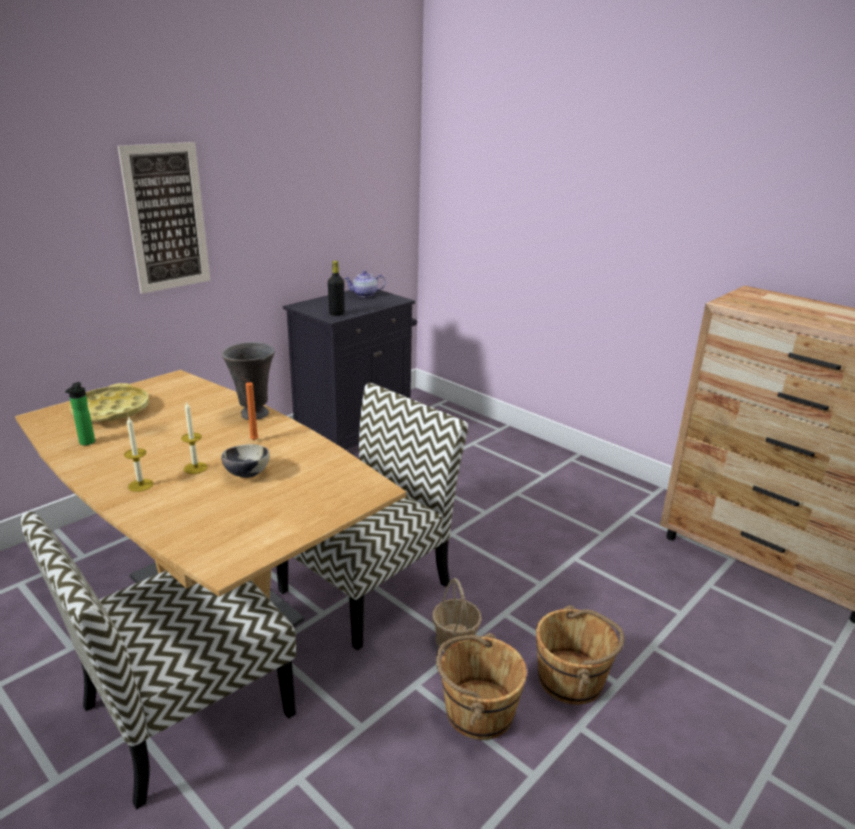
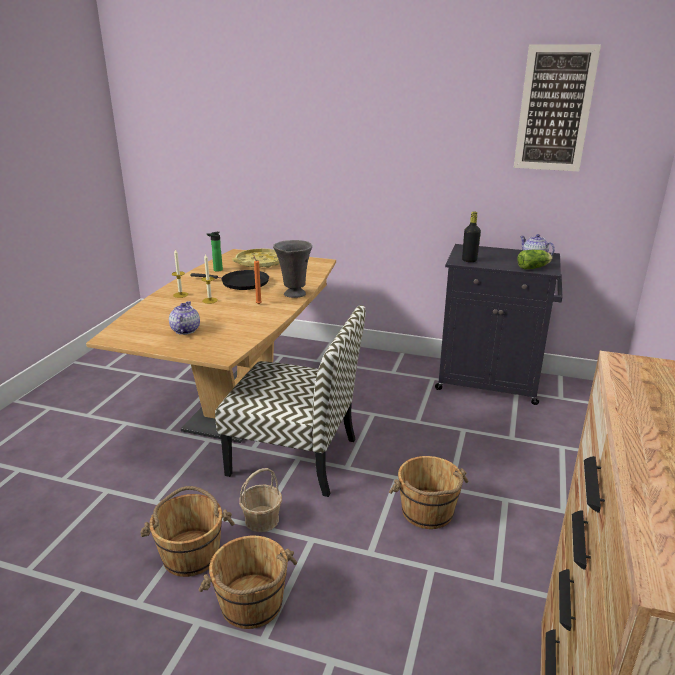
camera: 65 degrees right, 0 degrees up
chair [21,512,296,810] -> none
picture [118,142,210,294] -> picture moved to [514,44,601,172]
bowl [221,444,270,478] -> none
none -> teapot [169,301,200,335]
none -> black frying pan [190,270,269,290]
none -> brown bucket [389,456,469,529]
none -> lettuce [517,250,552,270]

